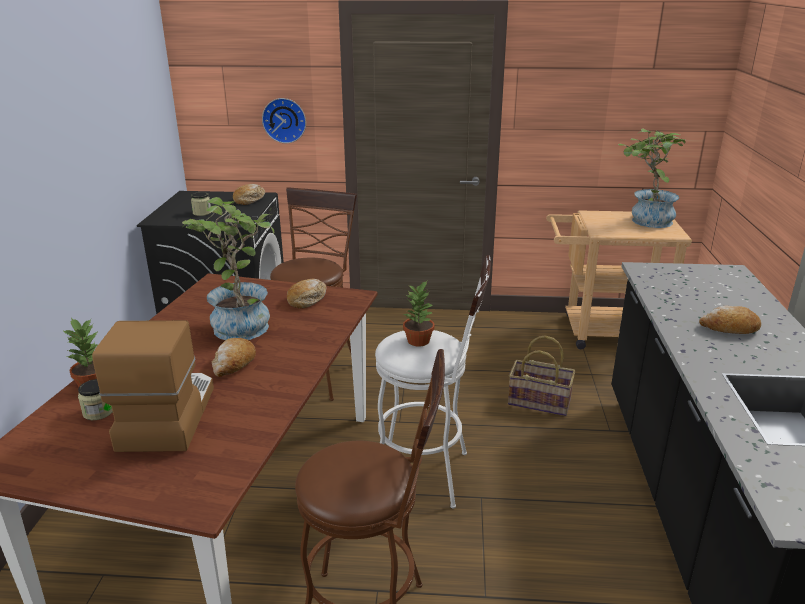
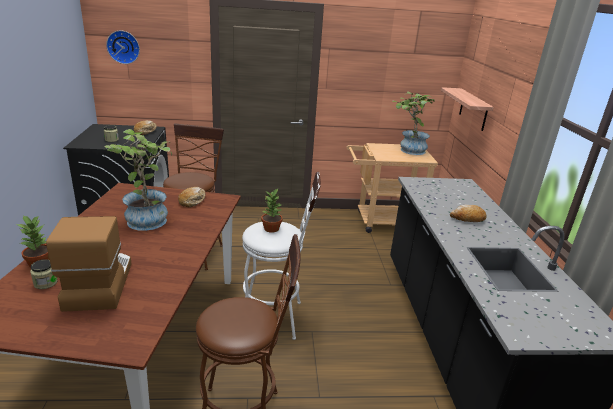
camera: 10 degrees left, 0 degrees up
bread [212,338,256,377] -> none
wall clock [262,98,306,143] -> wall clock moved to [106,30,140,64]
basket [508,335,575,416] -> none
none -> shelf [441,87,494,131]

